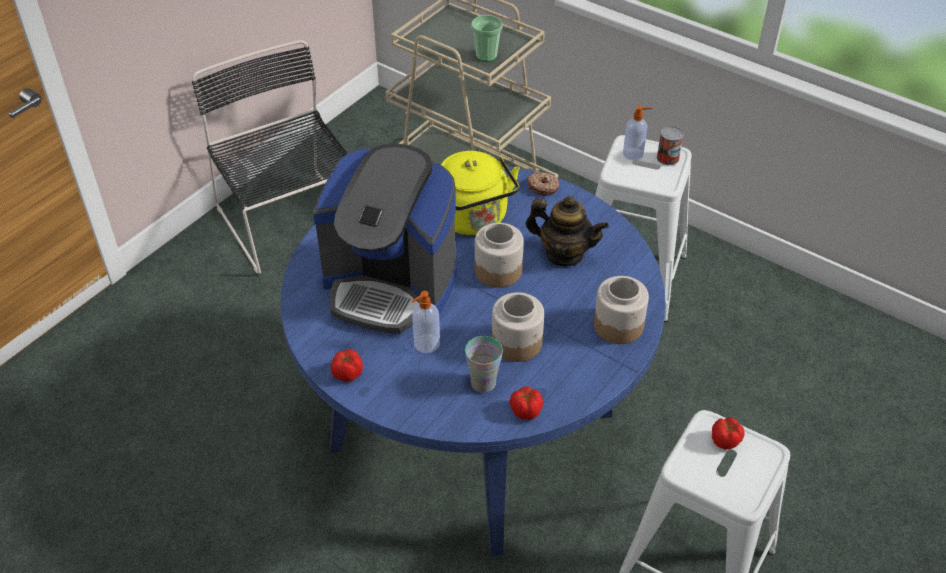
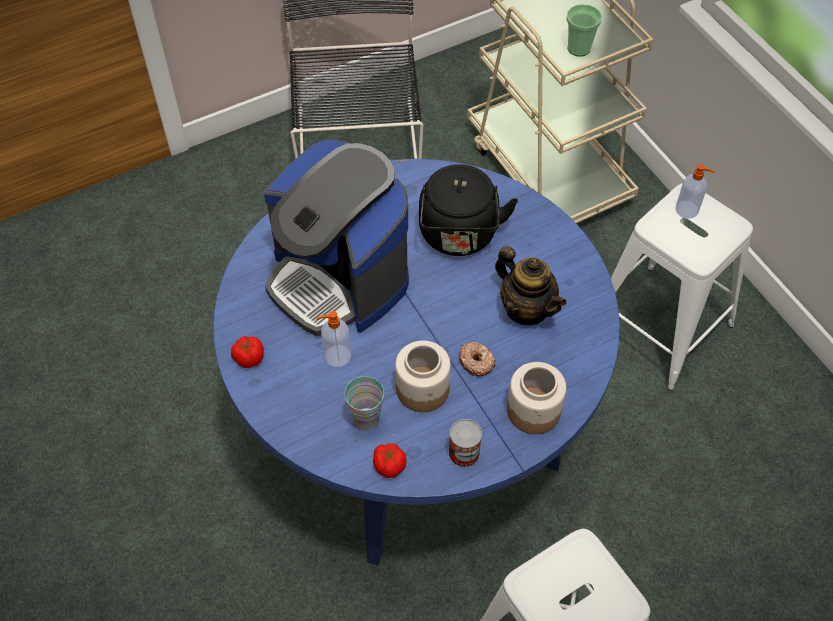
camera: 25 degrees right, 10 degrees up
yellow kettle [441,151,520,235] -> black kettle [419,164,518,256]
jar [475,223,524,288] -> none
donut [527,172,560,196] -> donut moved to [459,342,495,376]
can [657,126,684,165] -> can moved to [449,419,482,468]
tomato [712,417,745,449] -> none

